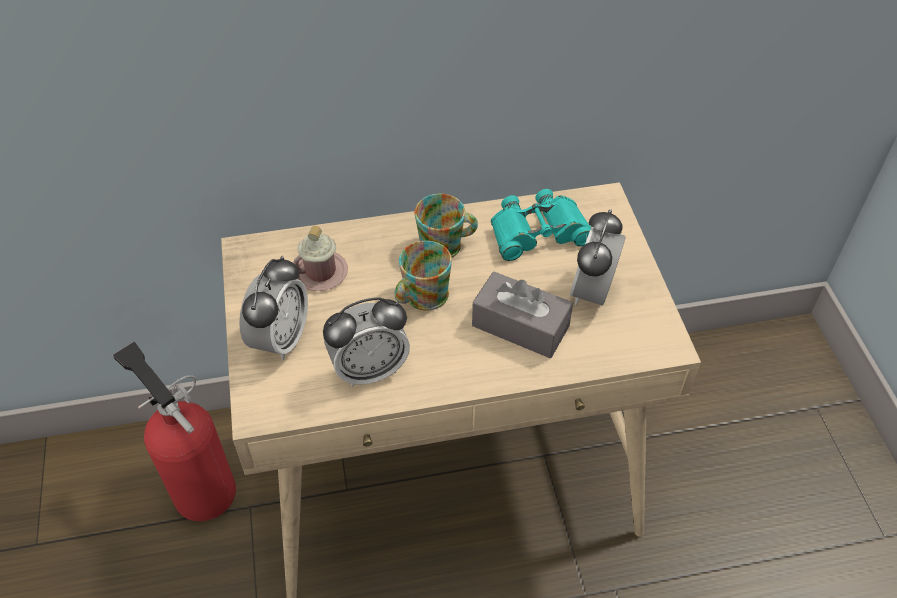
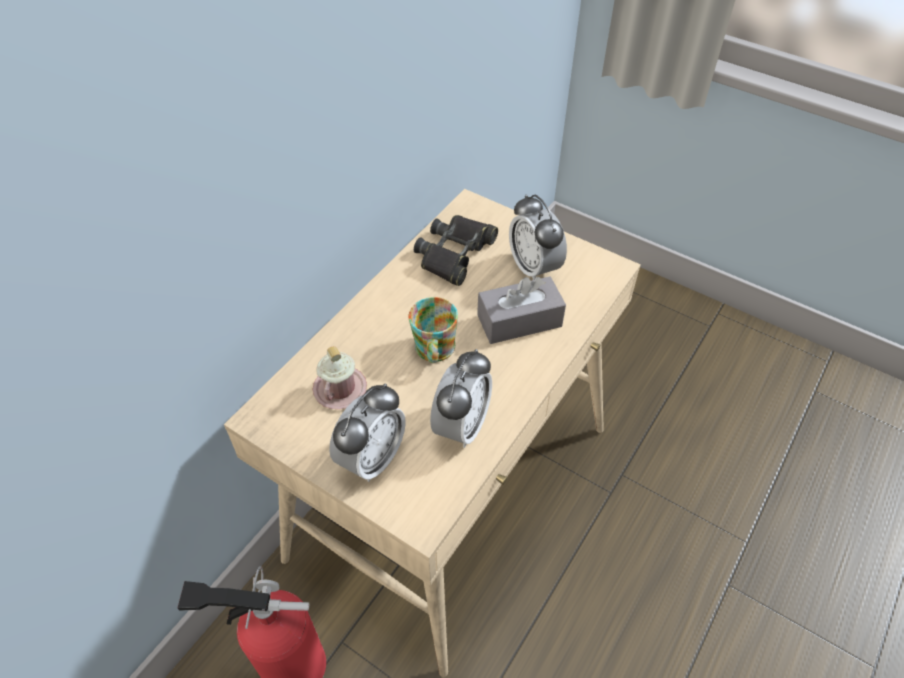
camera: 45 degrees left, 0 degrees up
alarm clock [239,256,308,360] -> alarm clock turned 60 degrees clockwise [329,383,406,482]
mug [415,194,478,258] -> none
turquoise binoculars [491,189,591,261] -> black binoculars [414,215,498,286]

